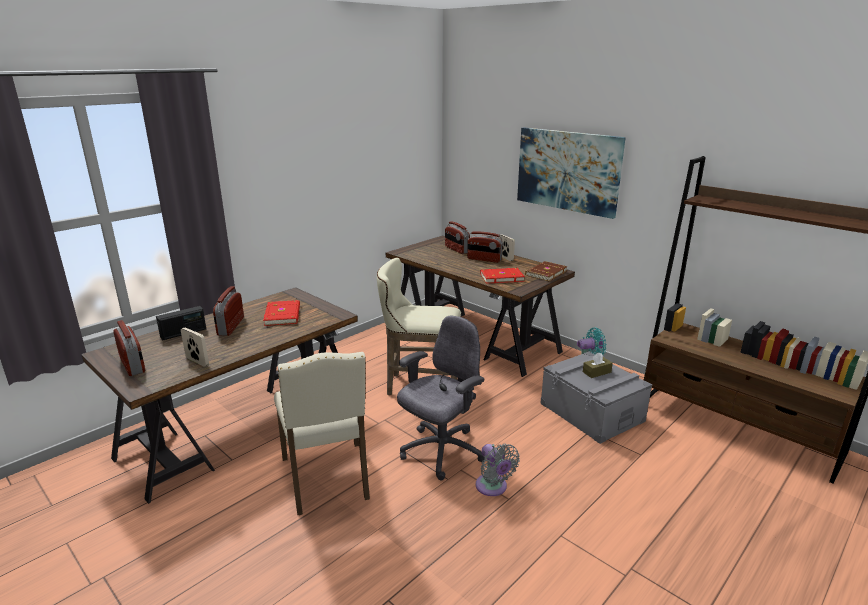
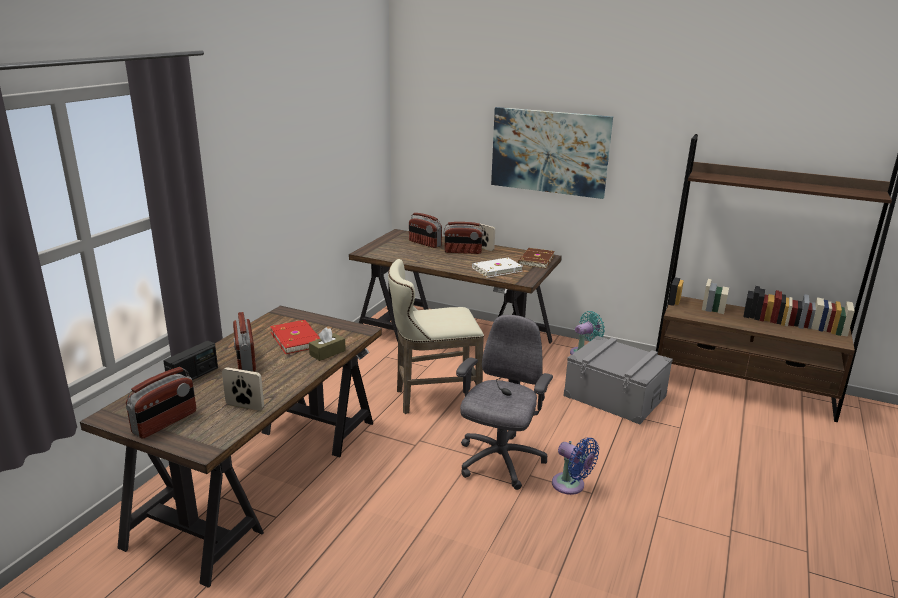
camera: 20 degrees left, 0 degrees up
radio [113,320,145,376] -> radio turned 90 degrees clockwise [126,367,196,439]
beige chair [274,352,370,515] -> none
grey fan [476,444,520,496] -> blue fan [552,438,599,495]
red book [480,268,525,284] -> white book [472,258,523,278]
brown tissue box [583,353,613,378] -> brown tissue box moved to [309,327,346,361]

